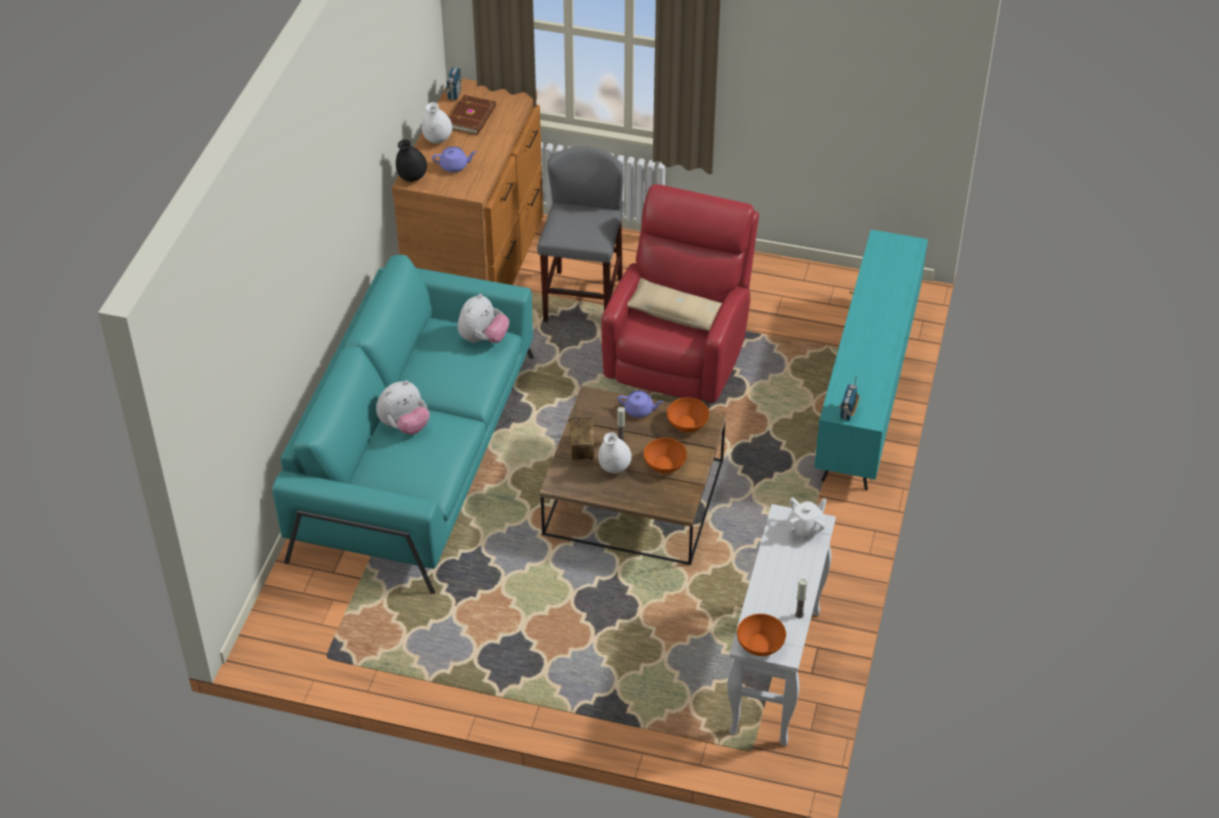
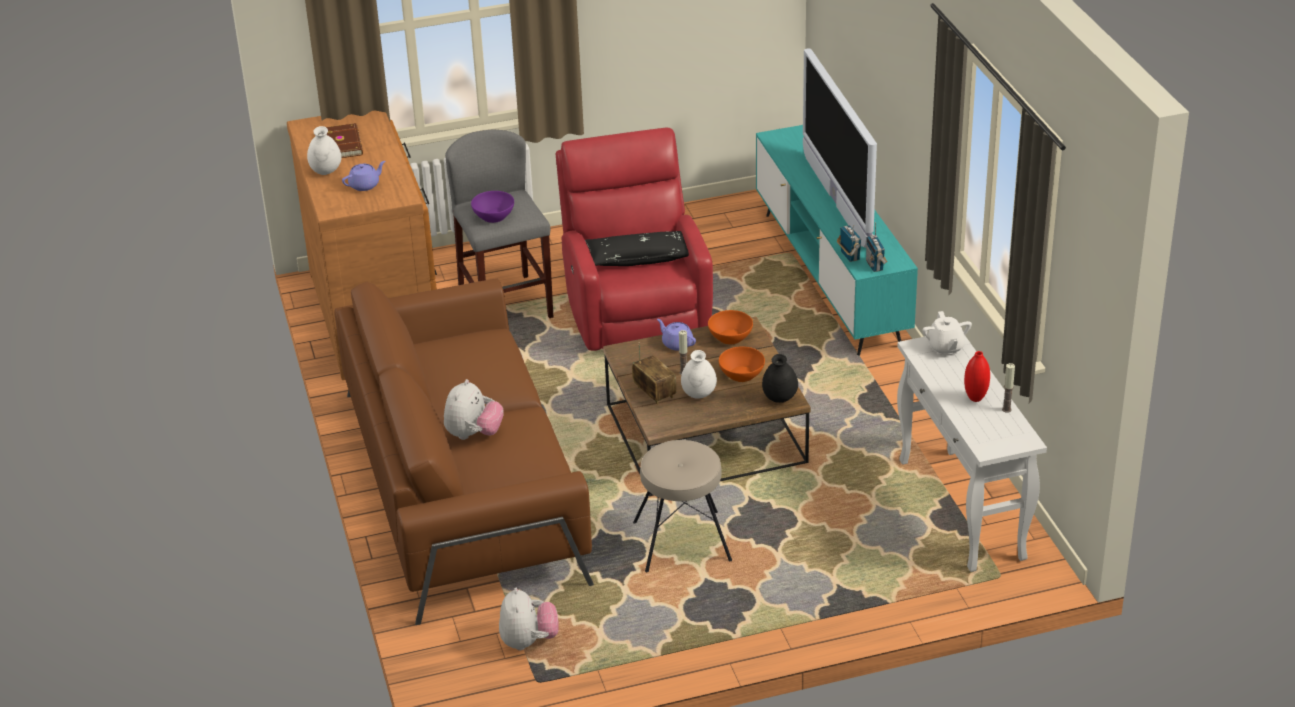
camera: 30 degrees left, 10 degrees down
turquoise sofa [272,255,534,594] -> brown sofa [334,278,594,625]
black vase [396,139,427,182] -> black vase moved to [762,354,798,403]
radio [444,67,462,100] -> radio moved to [837,225,861,262]
plush toy [458,294,509,343] -> plush toy moved to [499,588,559,650]
purple teapot [617,390,664,418] -> purple teapot turned 120 degrees counterclockwise [657,319,696,351]
beige pillow [627,278,722,331] -> black pillow [585,231,689,266]
orange bowl [737,614,786,656] -> none
white teapot [786,497,827,540] -> white teapot turned 150 degrees clockwise [922,311,972,355]
none -> purple bowl [471,191,514,223]
none -> beige stool [633,440,732,572]
none -> television [803,49,877,248]
none -> red vase [964,351,990,402]

